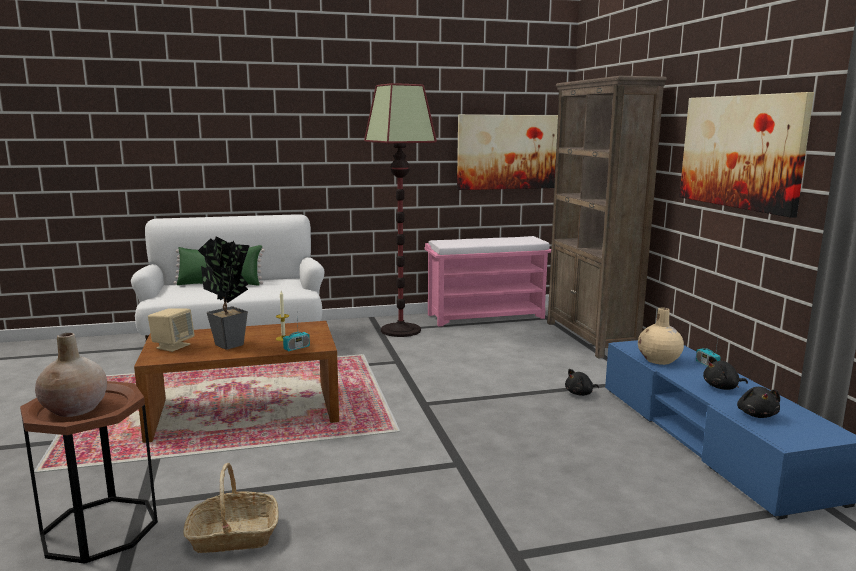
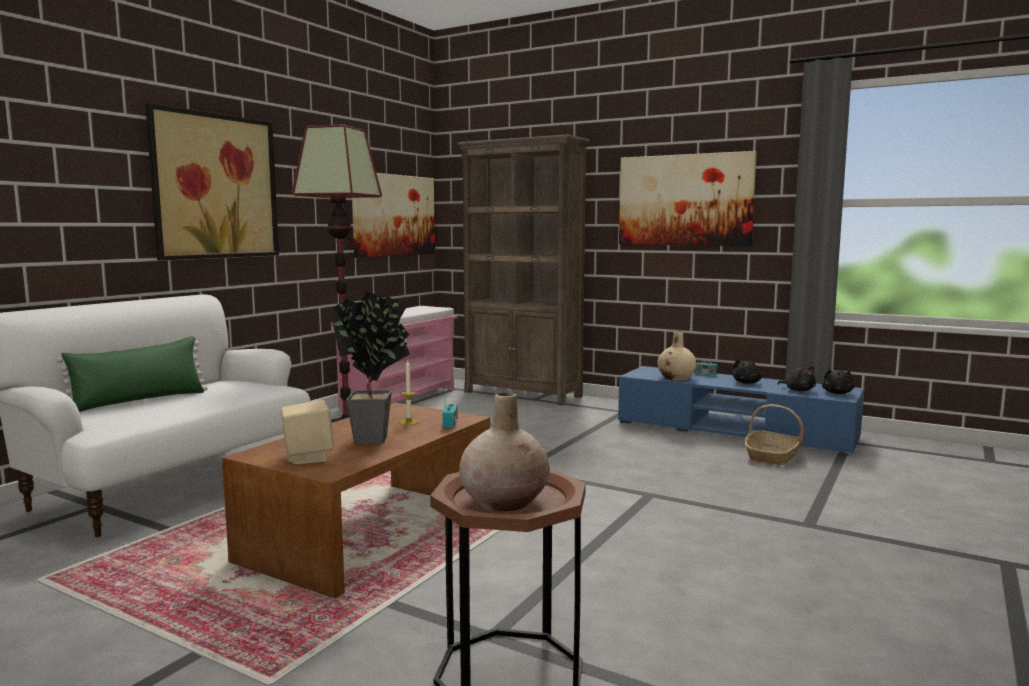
camera: 45 degrees left, 5 degrees down
basket [183,463,279,553] -> basket moved to [745,404,804,465]
black plush toy [565,369,599,396] -> black plush toy moved to [822,369,855,394]
none -> picture [145,103,279,260]

